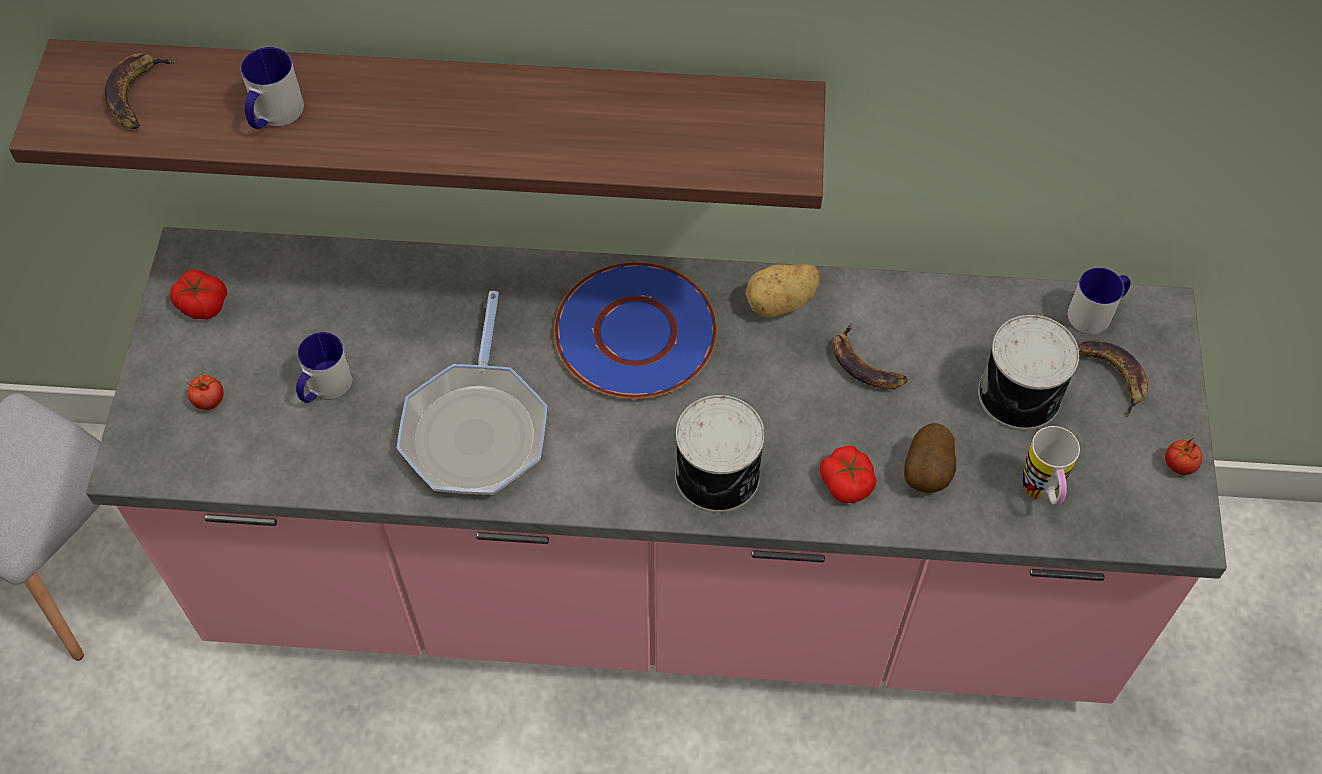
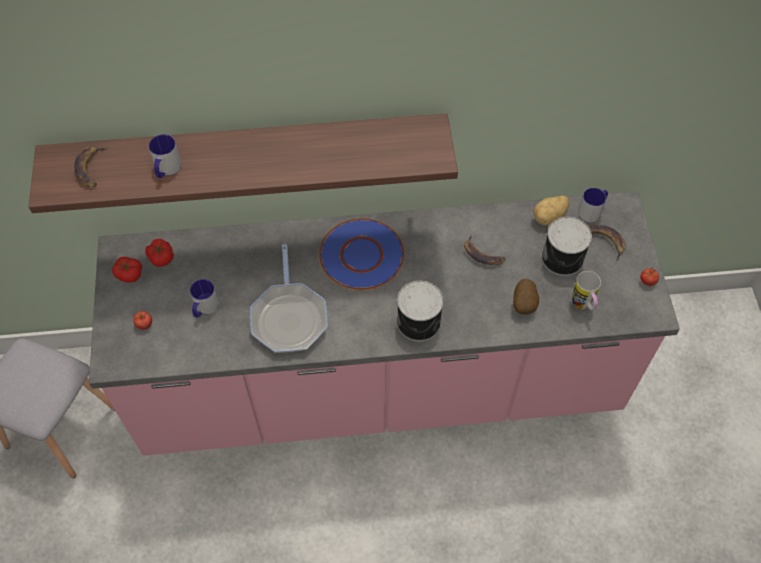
camera: 10 degrees left, 0 degrees up
potato [745,264,820,317] -> potato moved to [534,196,569,225]
tomato [820,446,876,503] -> tomato moved to [145,239,174,267]

